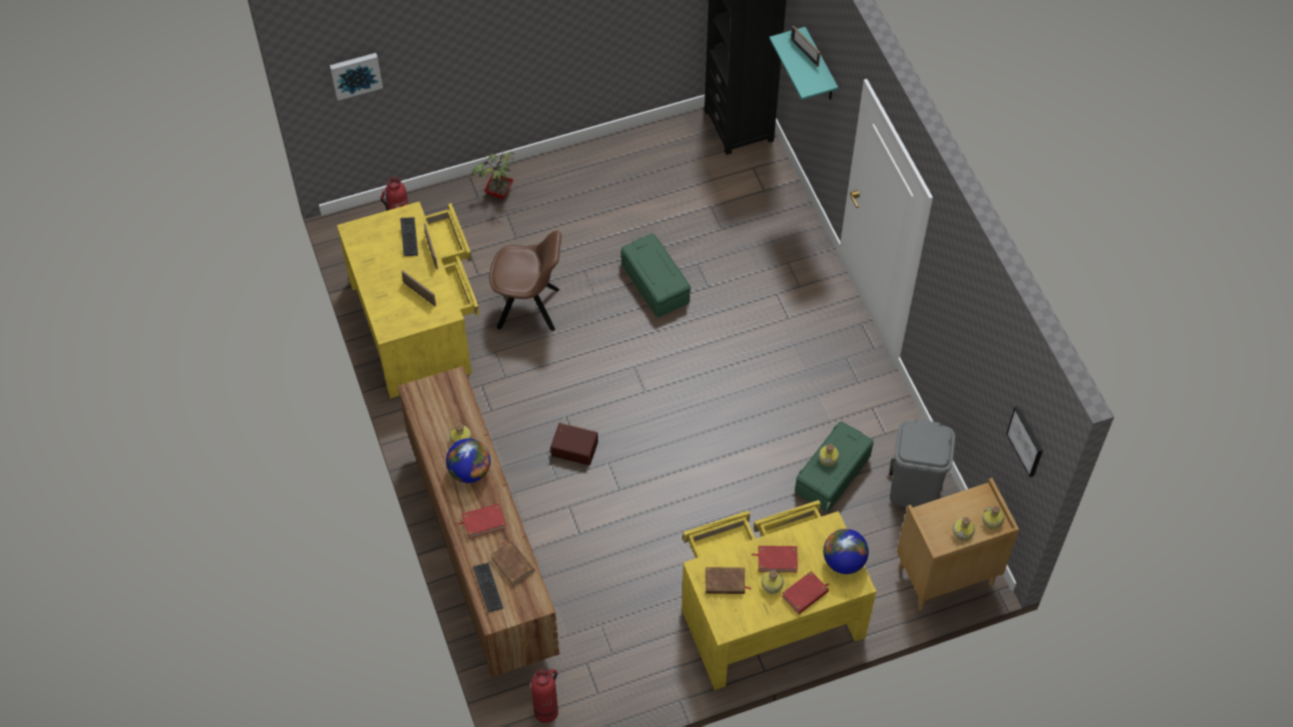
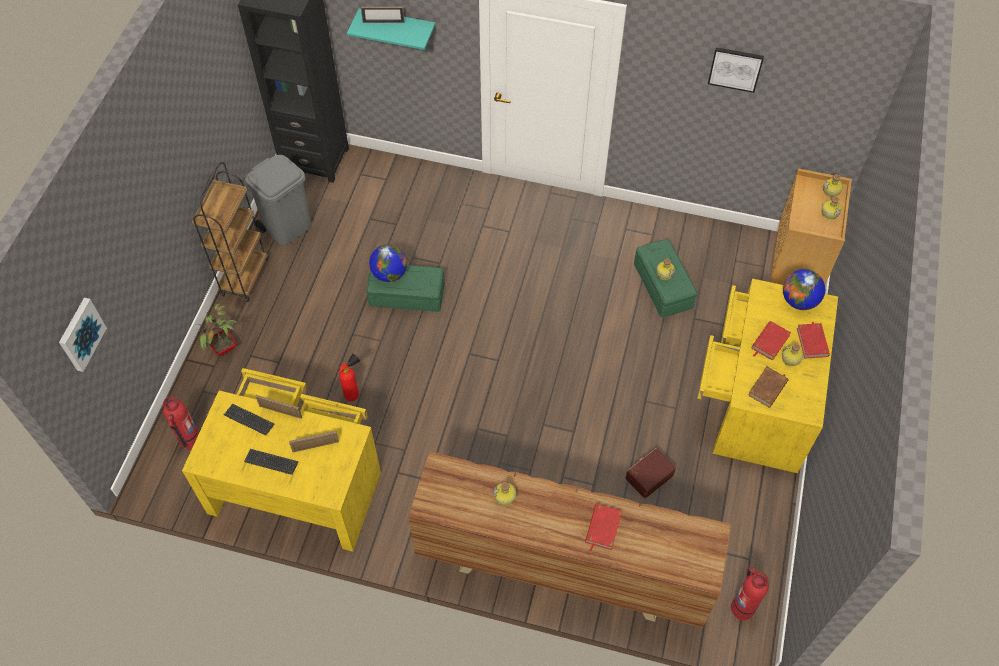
camera: 55 degrees left, 0 degrees up
globe [446,438,491,483] -> globe moved to [369,244,407,282]
keyboard [473,563,504,612] -> keyboard moved to [244,449,298,475]
brown chair [489,230,562,332] -> fire extinguisher [339,354,360,401]
brown book [491,541,535,586] -> none
brown storage box [551,423,598,465] -> brown storage box moved to [625,448,676,499]
grey trash can [889,419,955,508] -> grey trash can moved to [245,155,311,245]
picture [1006,406,1043,477] -> picture moved to [708,47,764,93]
none -> brown cart [192,162,270,302]

